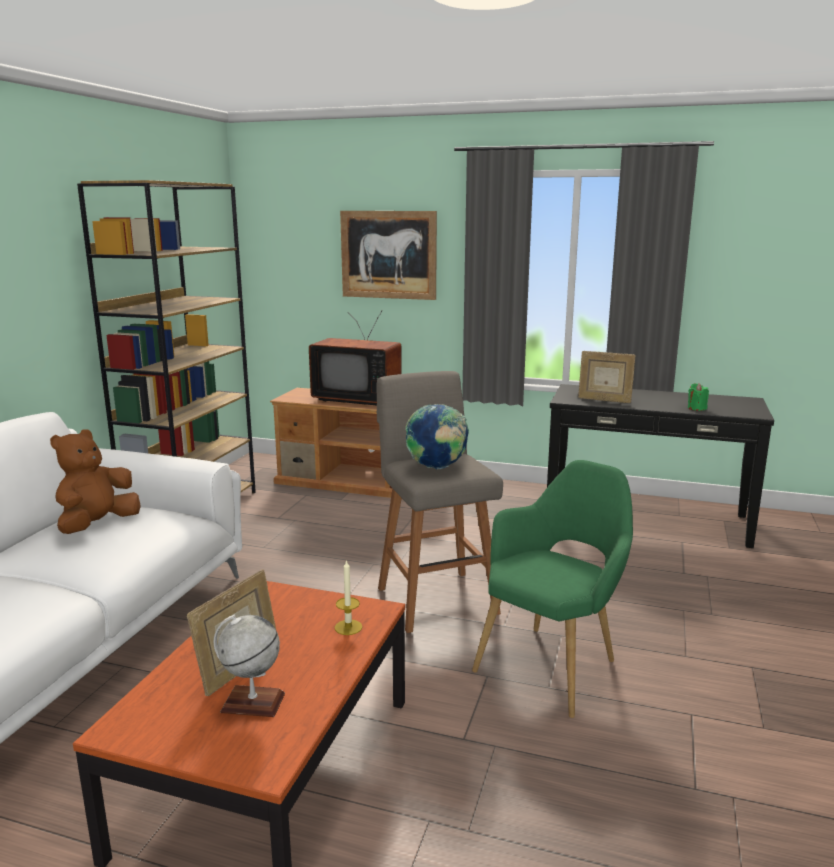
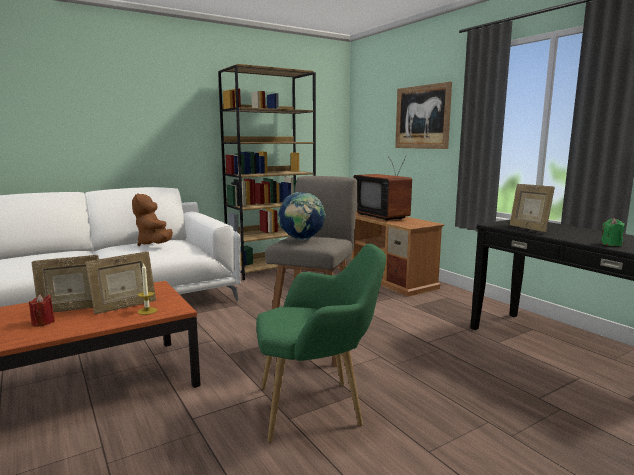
camera: 40 degrees right, 5 degrees down
brown plush toy [50,429,140,534] -> brown plush toy turned 90 degrees counterclockwise [132,193,173,246]
globe [214,615,285,717] -> red candle [29,294,55,327]
none -> picture frame [85,251,156,314]

